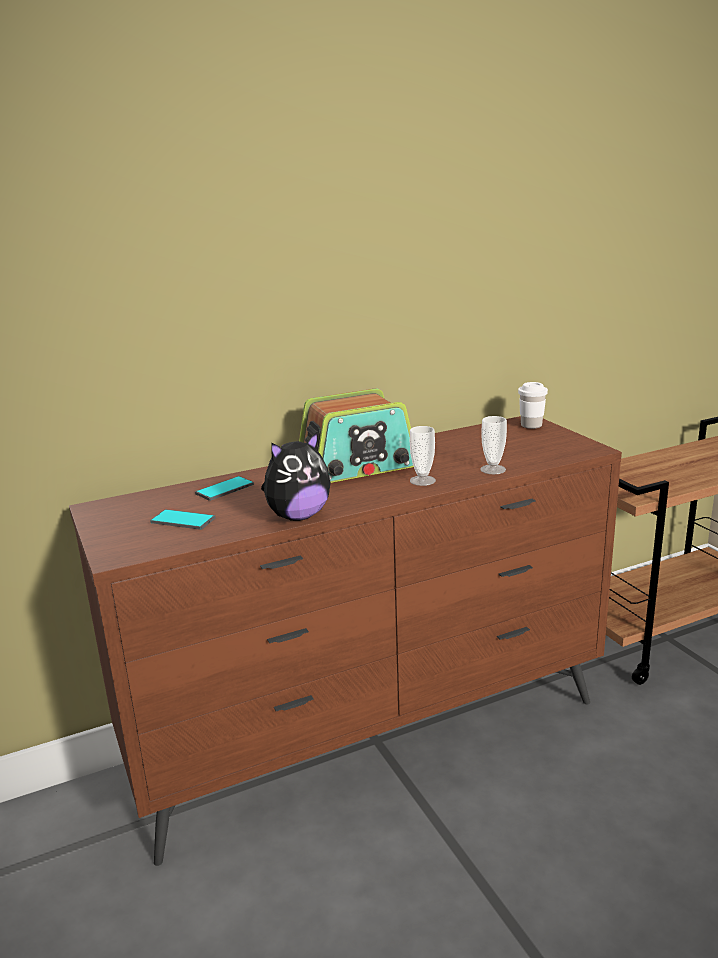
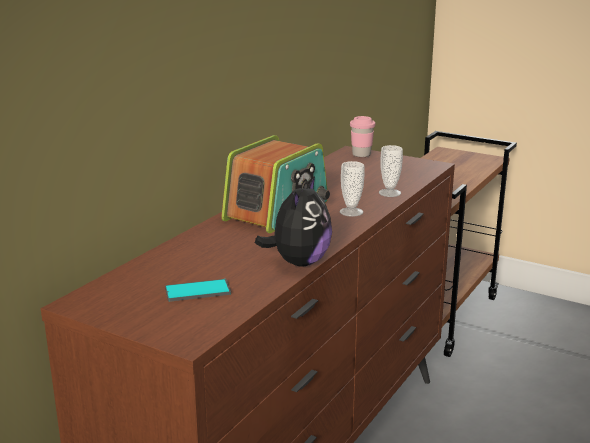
camera: 35 degrees left, 0 degrees up
phone [195,476,254,501] -> none
white cup [518,382,548,429] -> pink cup [350,116,375,157]

